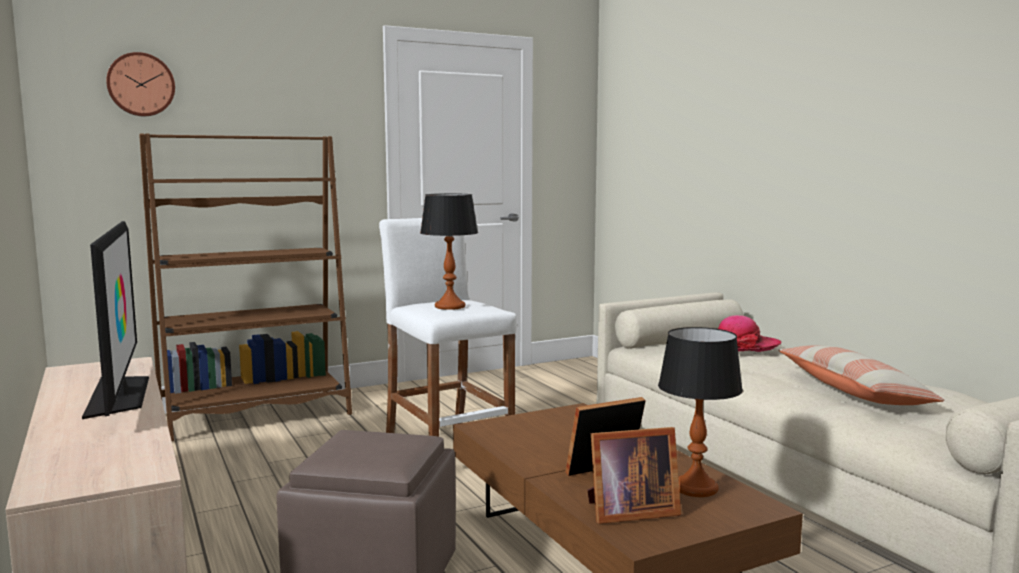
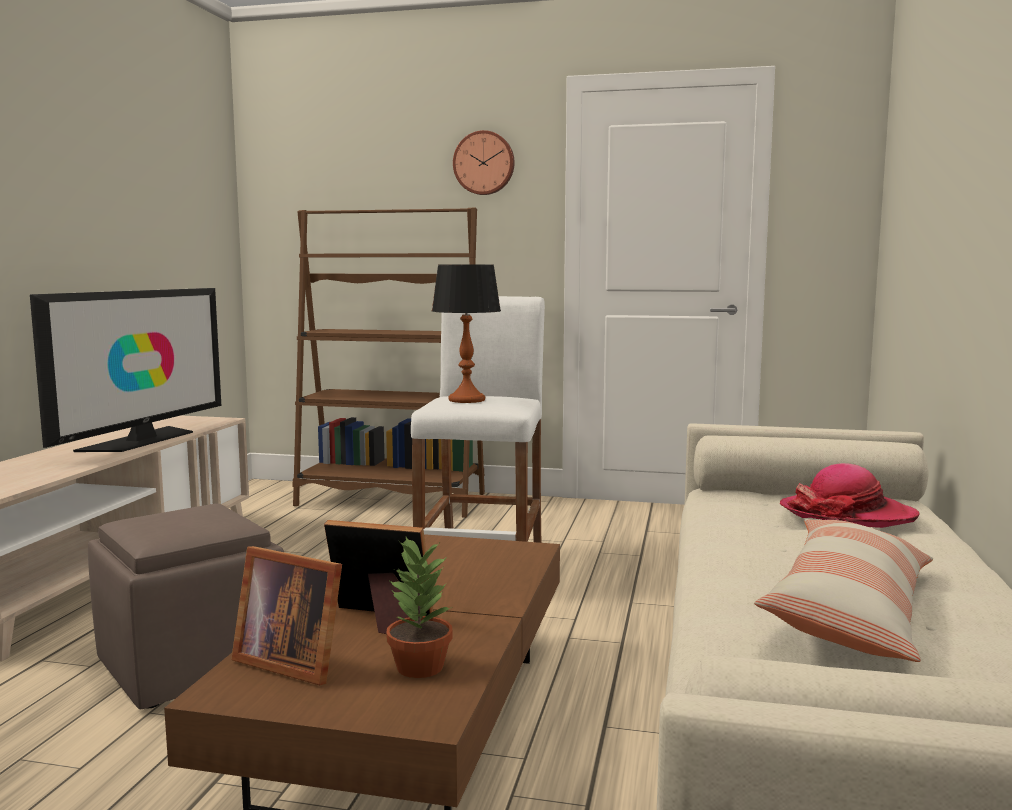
camera: 40 degrees right, 0 degrees up
wall clock [106,52,175,116] -> wall clock moved to [453,130,515,195]
table lamp [658,327,743,497] -> potted plant [387,537,453,678]

